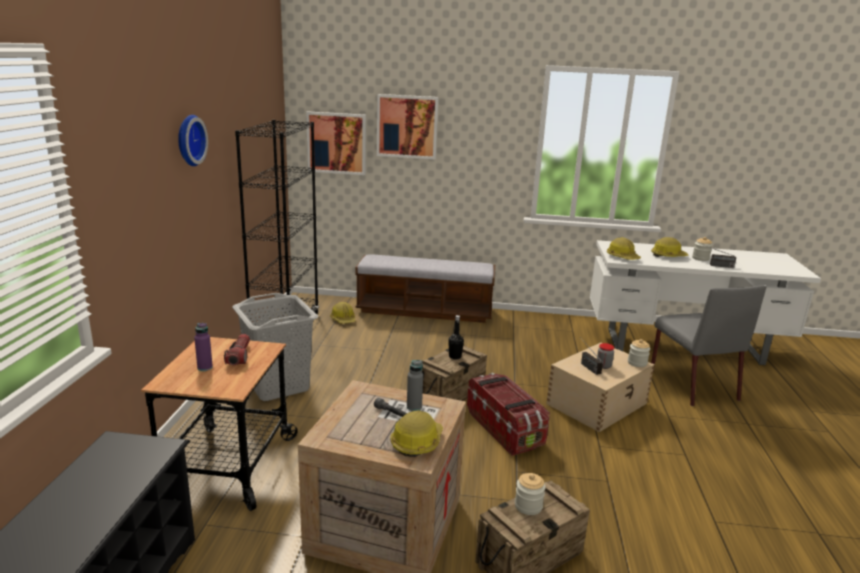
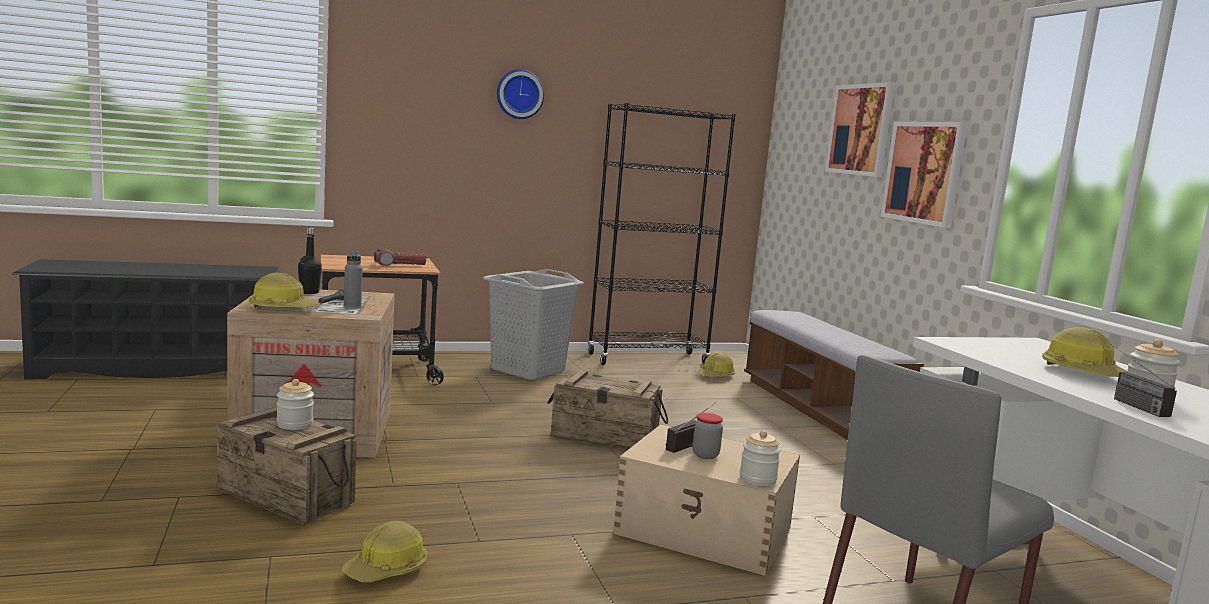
camera: 65 degrees right, 10 degrees down
purple bottle [194,323,213,371] -> none
picture [306,111,366,175] -> picture moved to [880,122,967,228]
black bottle [448,315,464,359] -> black bottle moved to [298,228,322,294]
storage box [467,373,550,456] -> none
hard hat [607,237,641,260] -> hard hat moved to [342,521,427,583]

